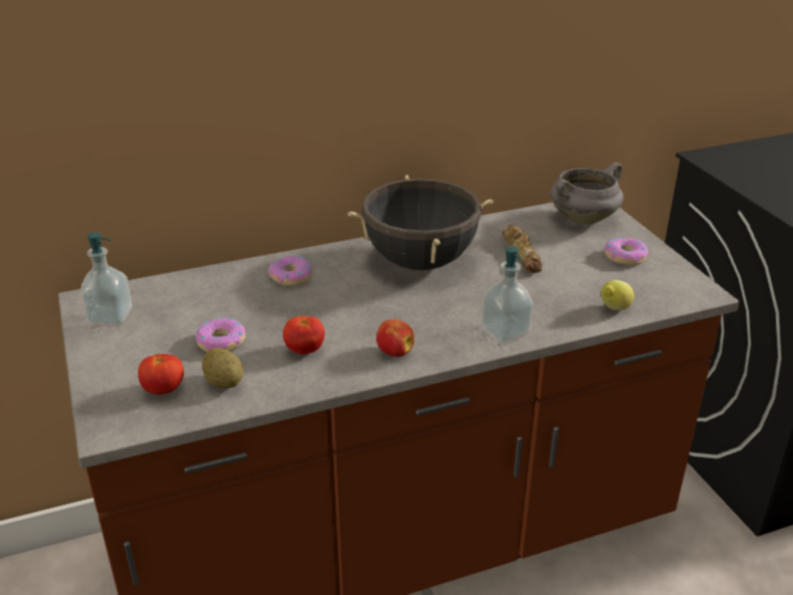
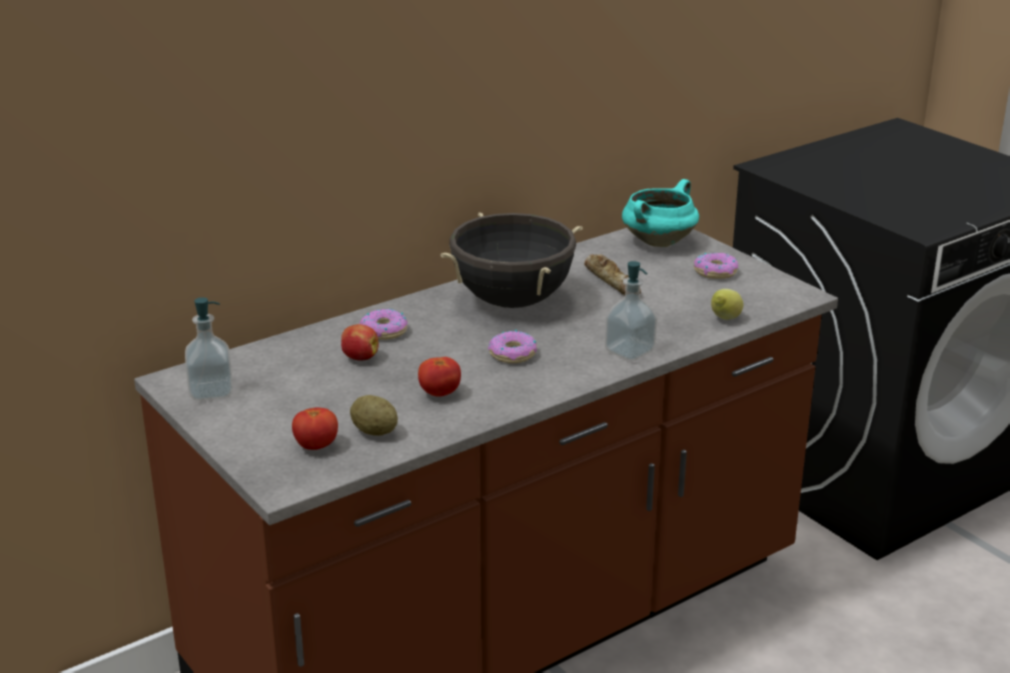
camera: 15 degrees left, 5 degrees down
donut [196,317,245,352] -> donut moved to [488,330,537,363]
apple [376,319,414,357] -> apple moved to [341,324,379,360]
grey cooking pot [550,162,624,225] -> turquoise cooking pot [622,179,699,247]

